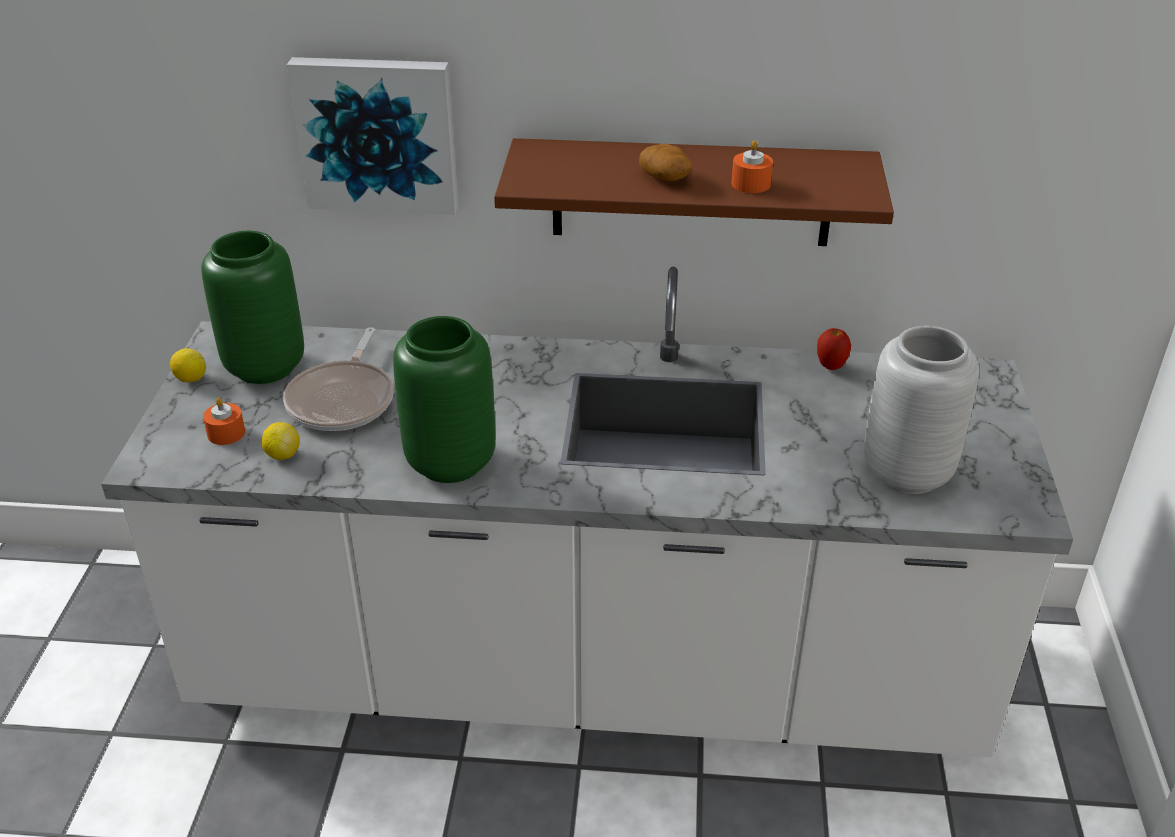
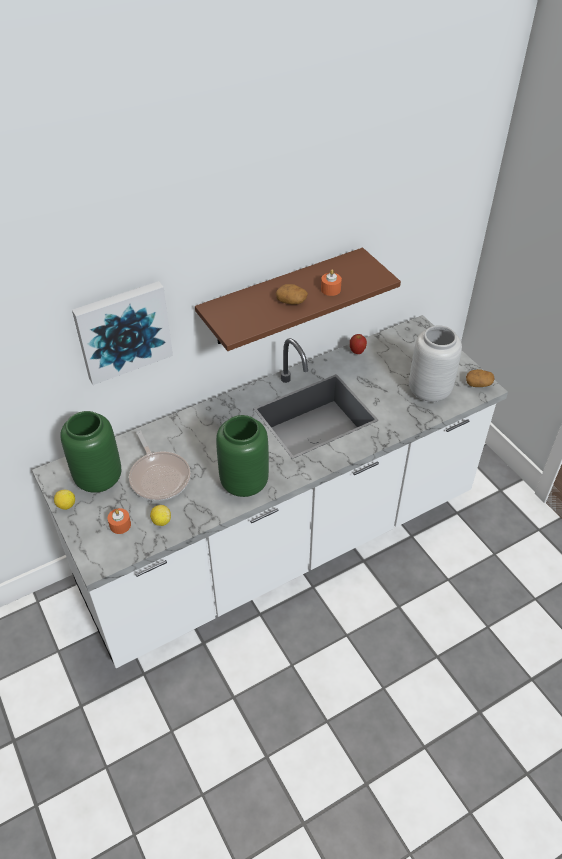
camera: 35 degrees left, 10 degrees up
none -> potato [466,369,495,387]

